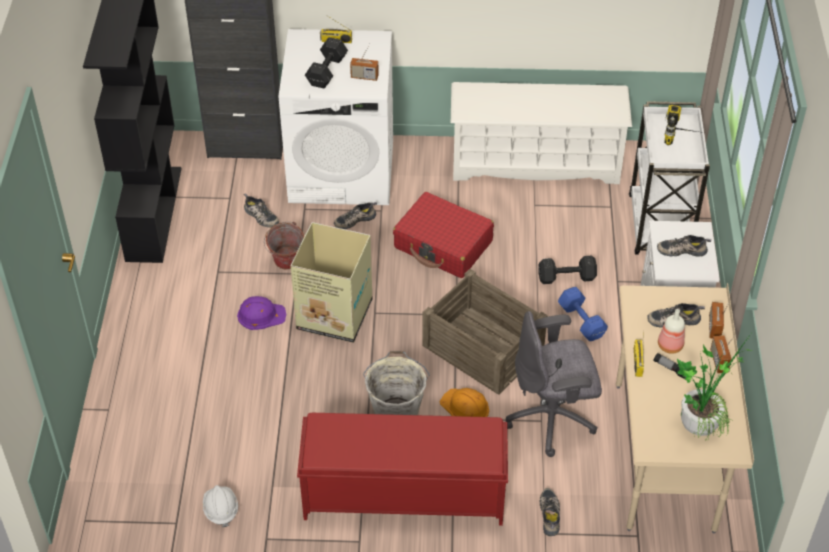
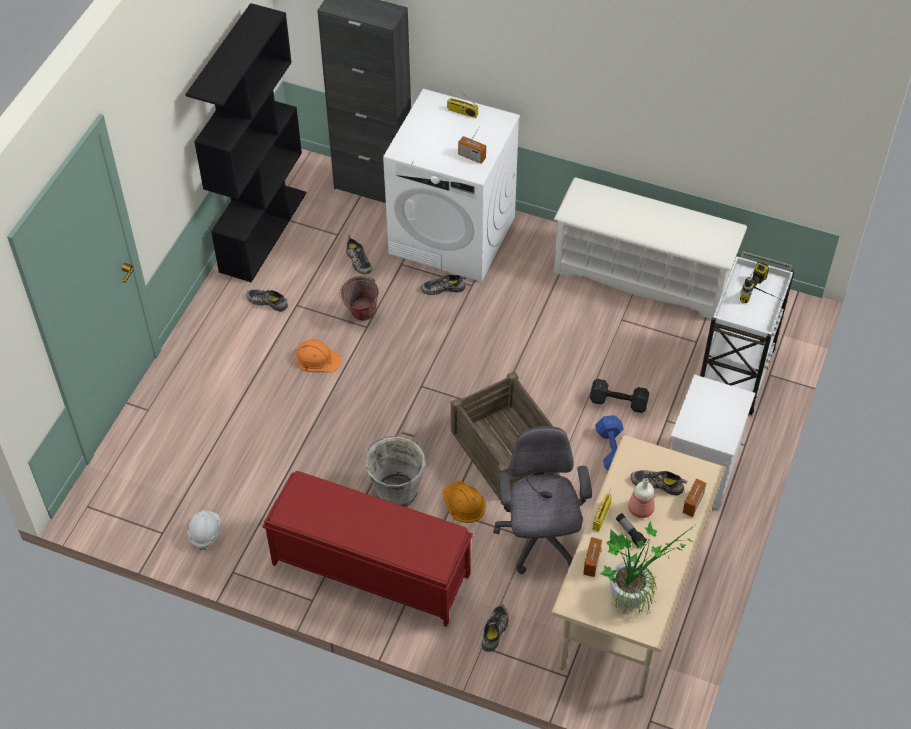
camera: 20 degrees right, 5 degrees up
purple hard hat [237,296,286,330] -> orange hard hat [295,339,342,373]
cardboard box [290,222,372,343] -> none
black dumbbell [305,37,348,88] -> none
red suitcase [393,192,494,278] -> none
grey office chair [505,311,602,457] -> grey office chair turned 75 degrees clockwise [493,426,592,574]
shoe [657,235,711,257] -> shoe moved to [246,290,288,312]
radio [710,335,735,373] -> radio moved to [583,537,602,577]

